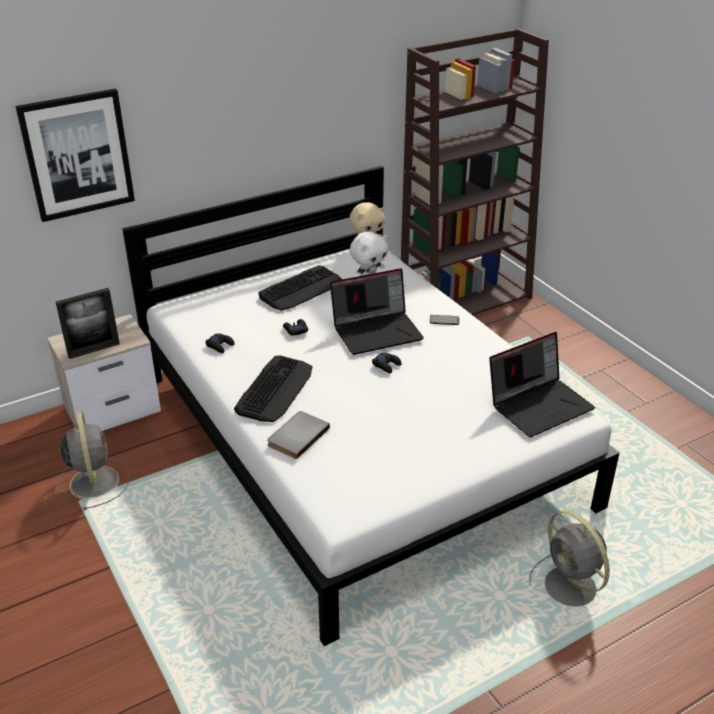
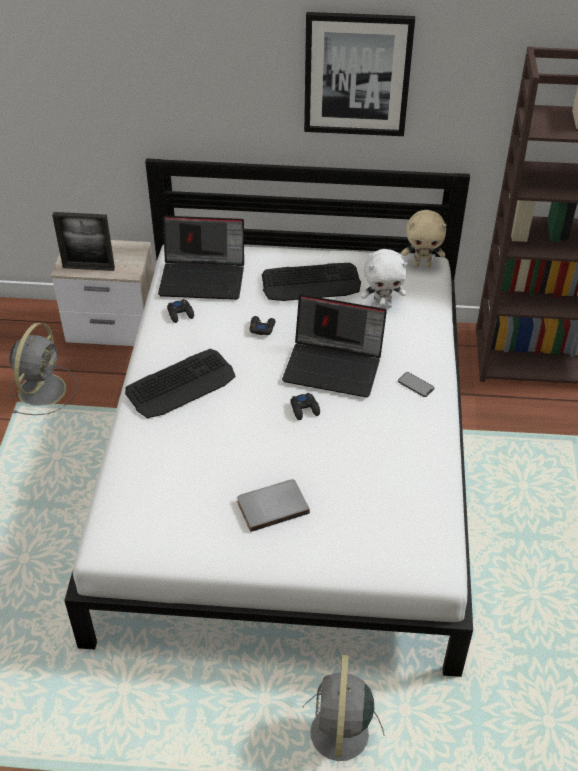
camera: 35 degrees right, 10 degrees up
picture [15,89,135,222] -> picture moved to [304,12,415,136]
grey book [267,411,330,459] -> grey book moved to [237,479,310,532]
laptop [489,332,595,437] -> laptop moved to [158,216,244,300]

